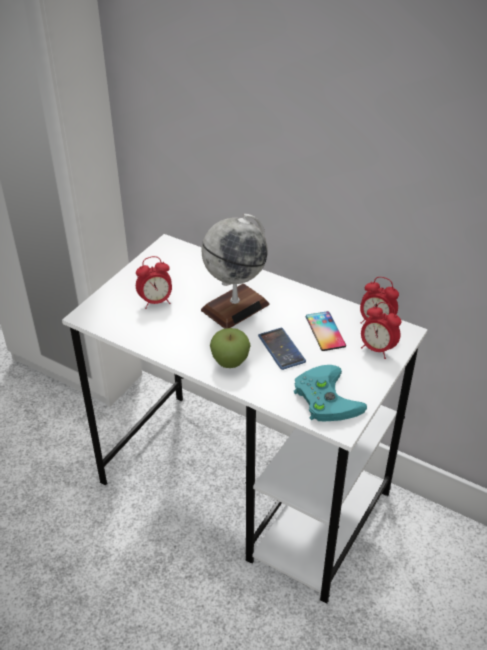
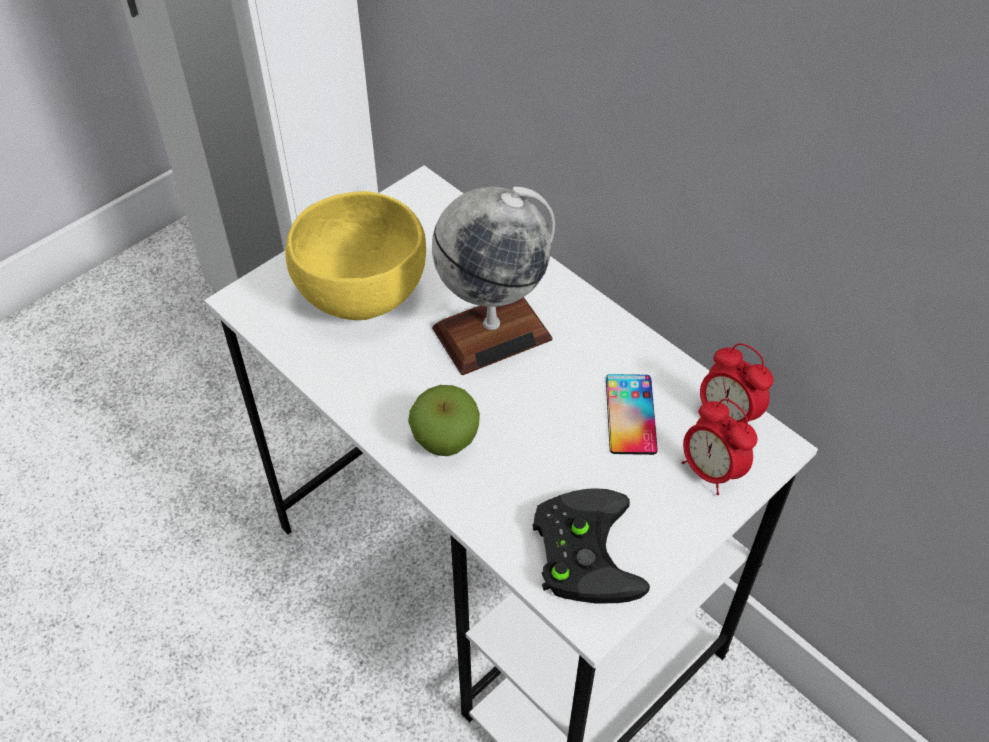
camera: 15 degrees right, 10 degrees up
alarm clock [136,256,172,309] -> yellow bowl [285,191,426,320]
phone [258,328,306,370] -> none
turquoise game controller [294,365,367,421] -> black game controller [532,488,650,604]

